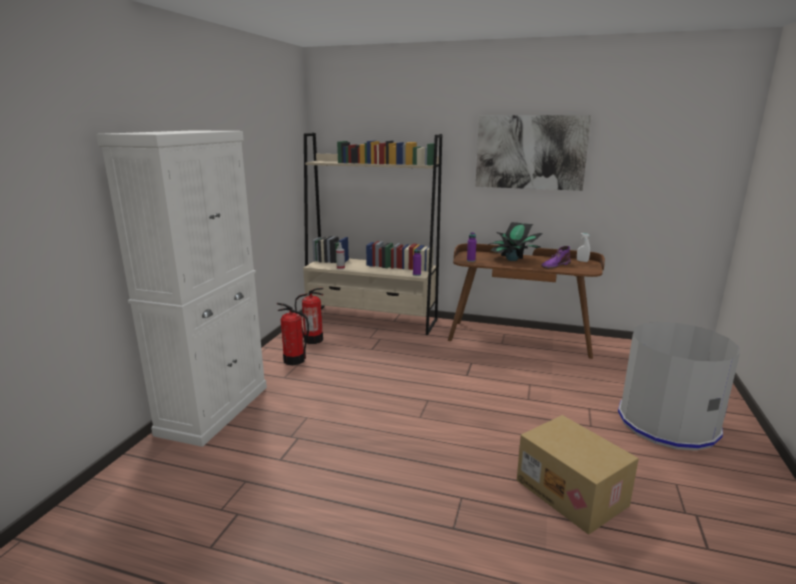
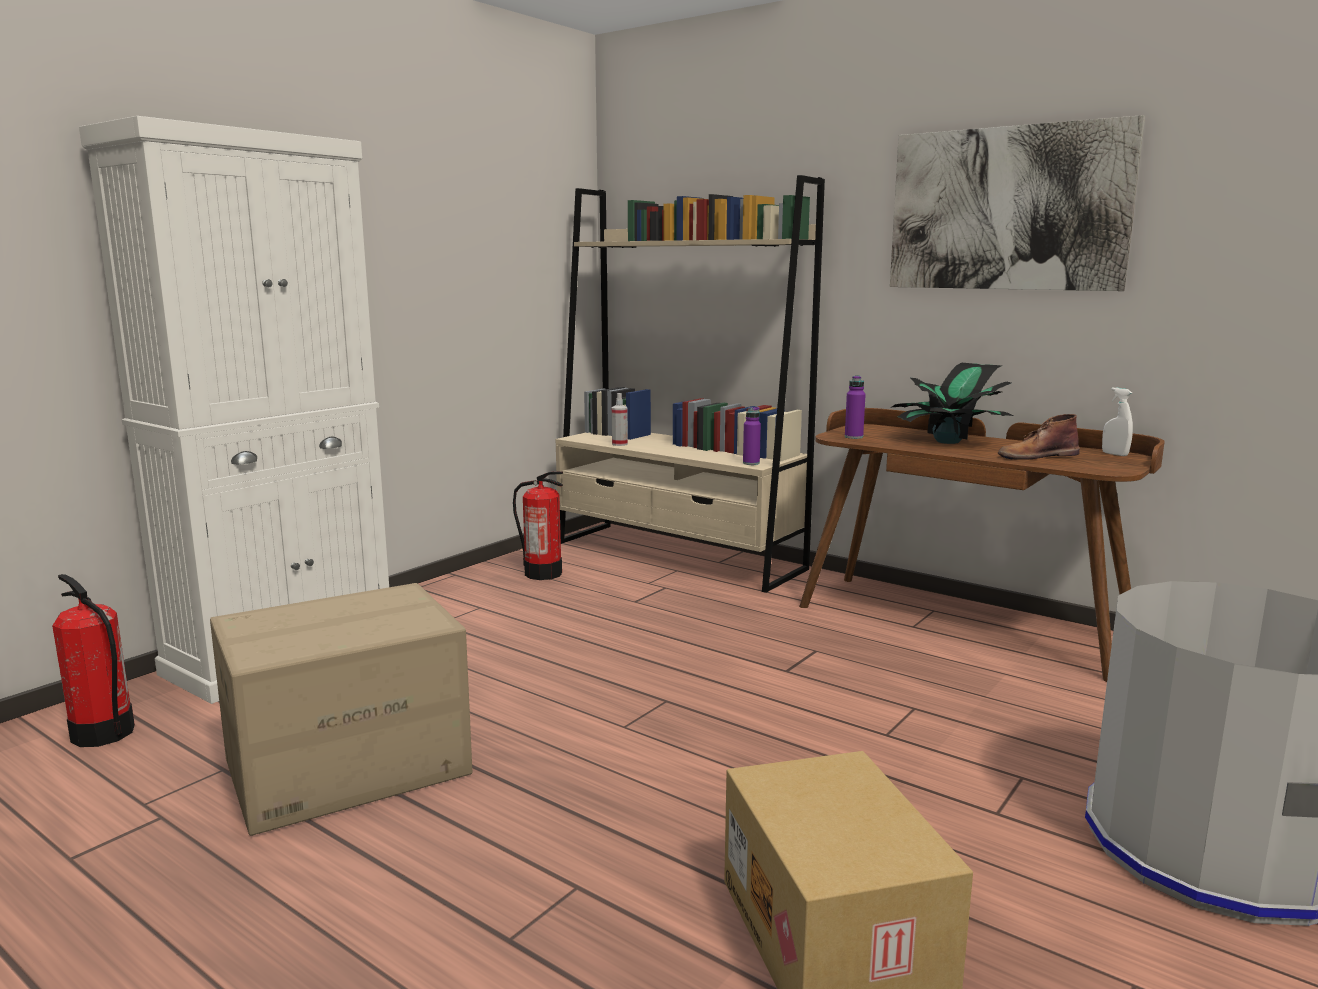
camera: 20 degrees right, 5 degrees down
fire extinguisher [277,303,309,365] -> fire extinguisher moved to [52,574,135,747]
purple boot [541,246,571,269] -> brown boot [998,414,1080,460]
none -> cardboard box [210,583,472,836]

